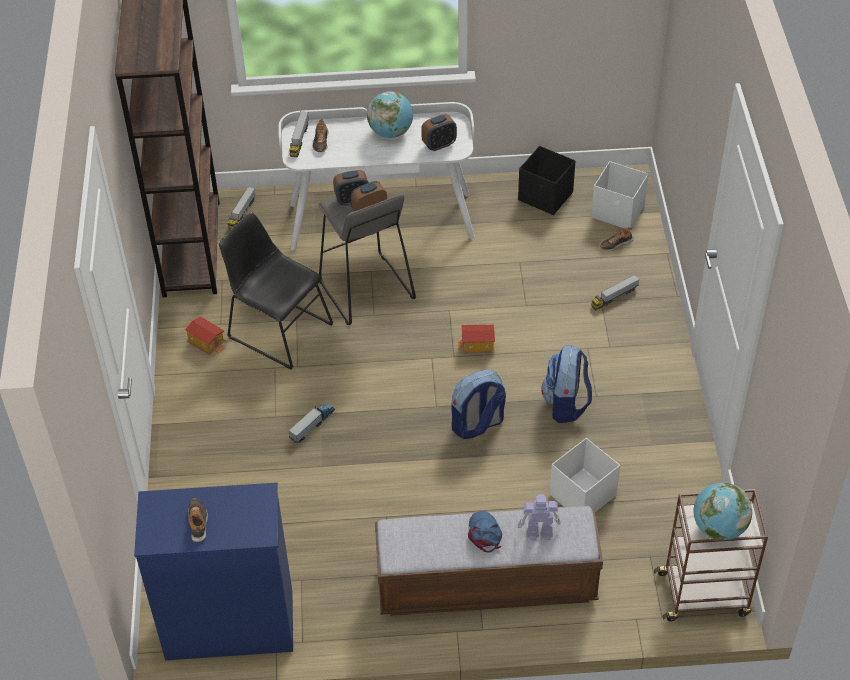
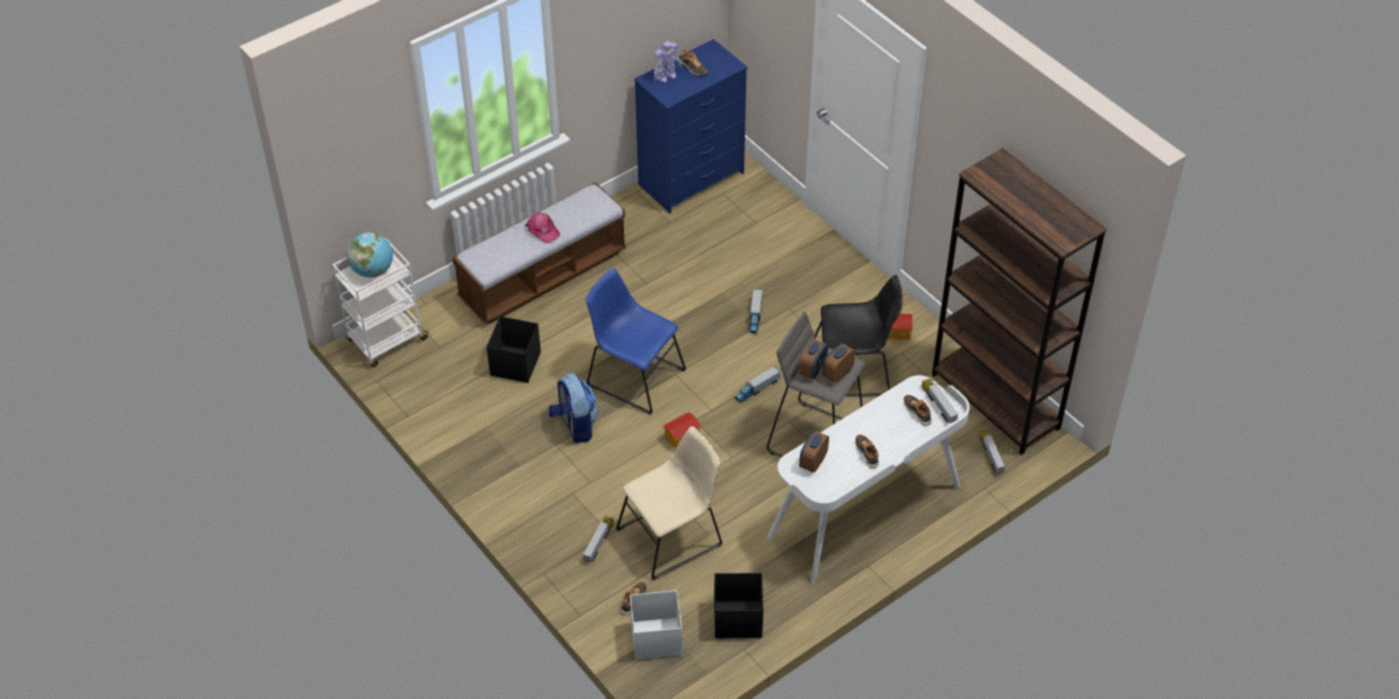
camera: 145 degrees right, 0 degrees up
globe [367,91,413,138] -> shoe [855,434,879,468]
backpack [452,370,506,439] -> blue chair [585,268,686,415]
blue cap [468,511,502,553] -> pink cap [525,213,560,243]
toy robot [518,494,561,540] -> toy robot moved to [654,41,682,83]
white storage box [550,438,620,512] -> black storage box [487,316,541,383]
brown cart [654,489,768,621] -> white cart [332,241,430,367]
none -> beige chair [616,426,722,580]
none -> toy truck [734,366,781,403]

